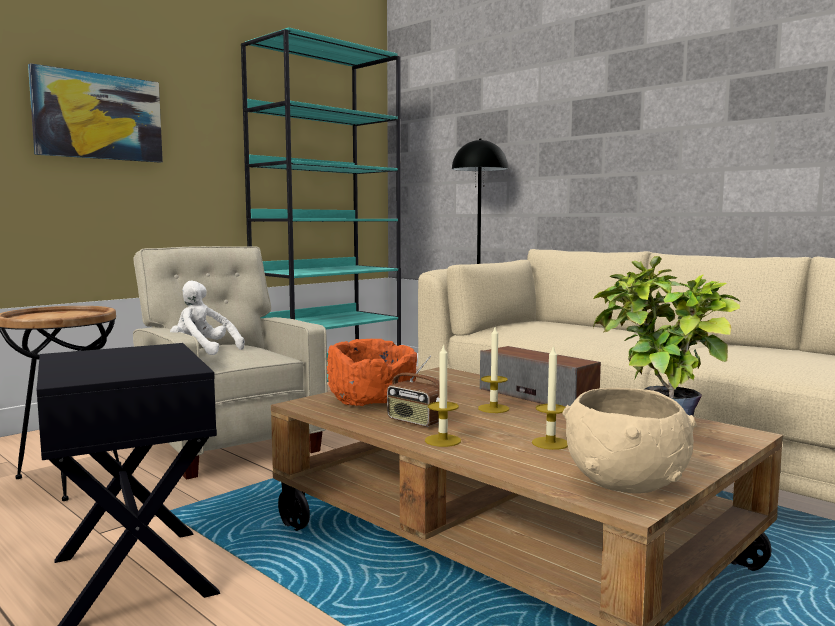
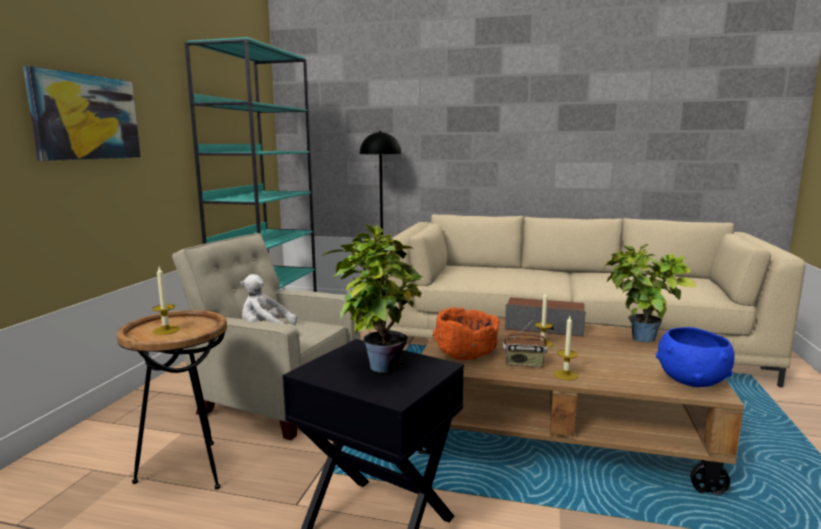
camera: 30 degrees left, 5 degrees up
candle [532,346,568,450] -> candle moved to [152,267,180,335]
beige bowl [563,388,697,494] -> blue bowl [656,327,735,387]
none -> potted plant [322,224,423,372]

